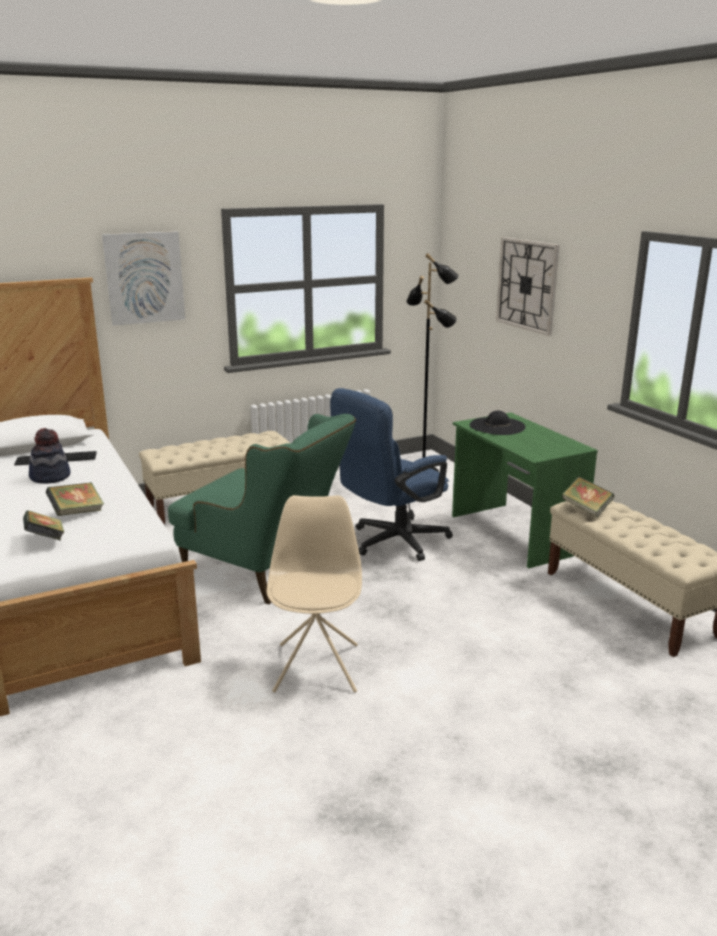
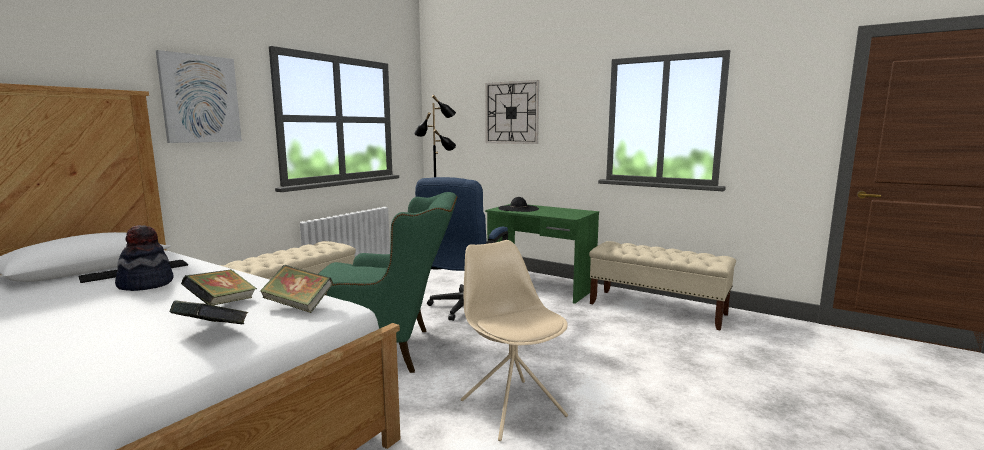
camera: 30 degrees left, 10 degrees down
book [562,476,614,517] -> book moved to [260,265,333,313]

